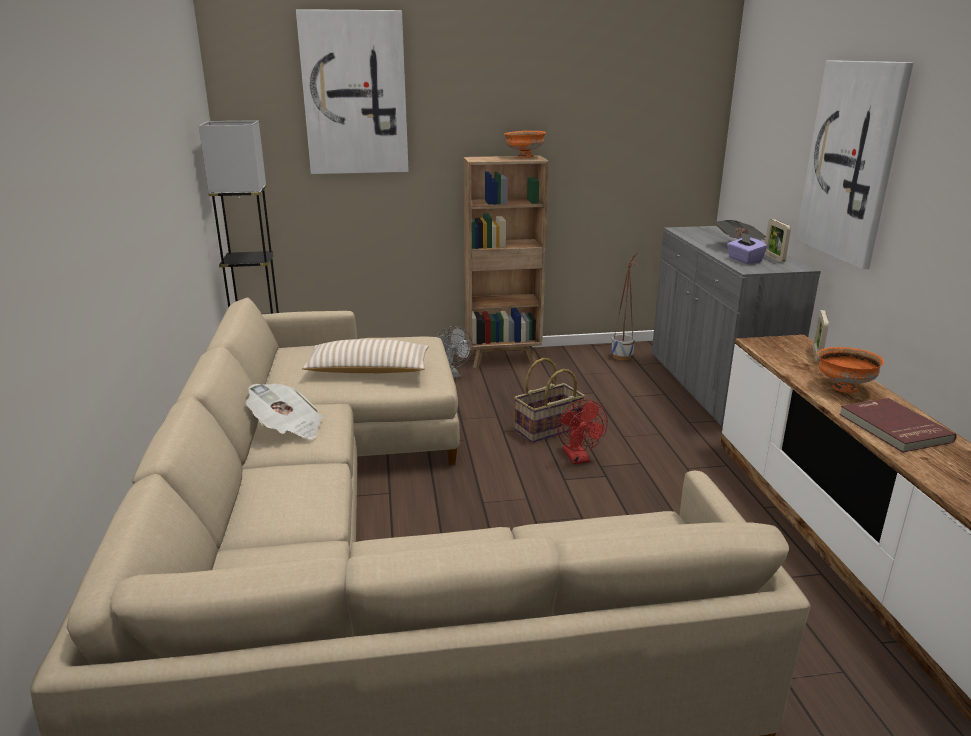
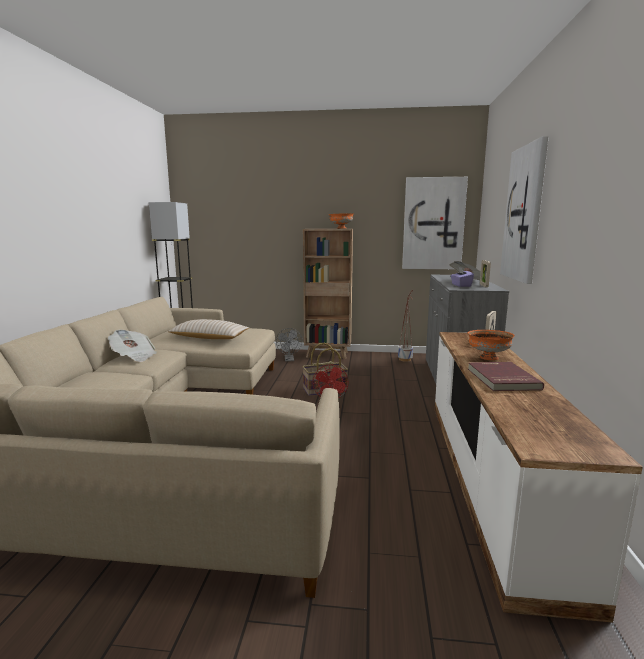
camera: 15 degrees right, 10 degrees down
picture [296,9,409,174] -> picture moved to [402,177,468,269]

